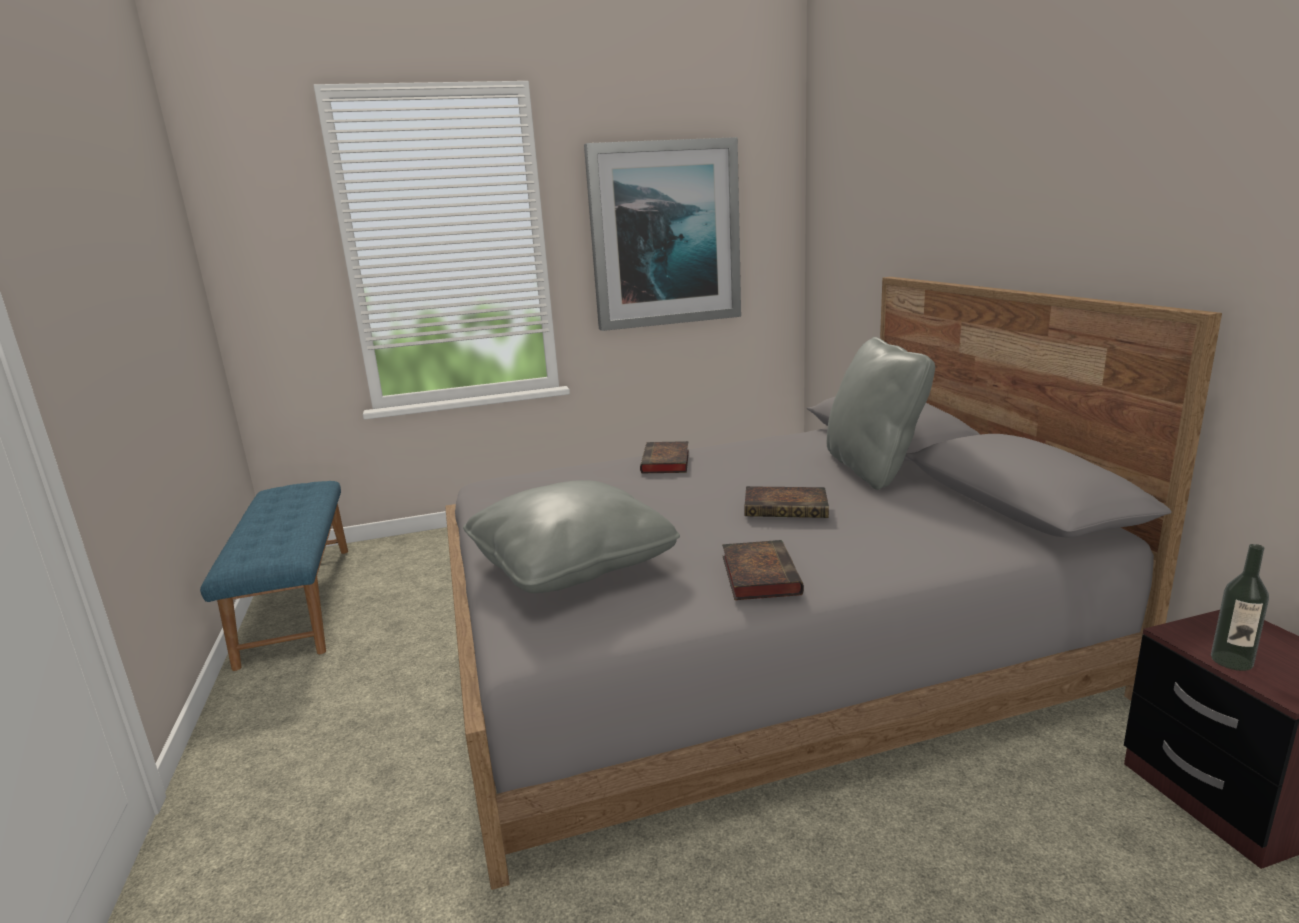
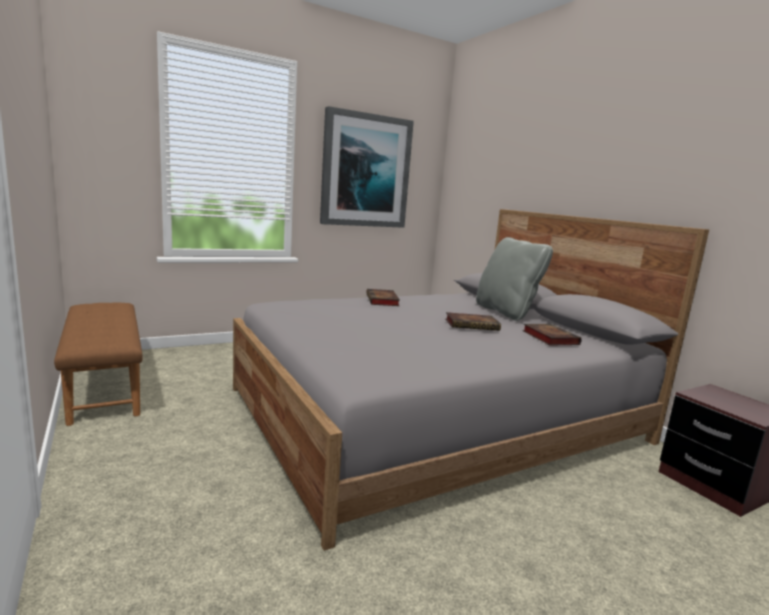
camera: 15 degrees left, 5 degrees down
blue bench [200,481,348,671] -> brown bench [54,302,143,426]
grey pillow [463,480,680,593] -> none
book [722,540,804,600] -> book moved to [523,324,582,346]
bottle [1211,544,1269,671] -> none

